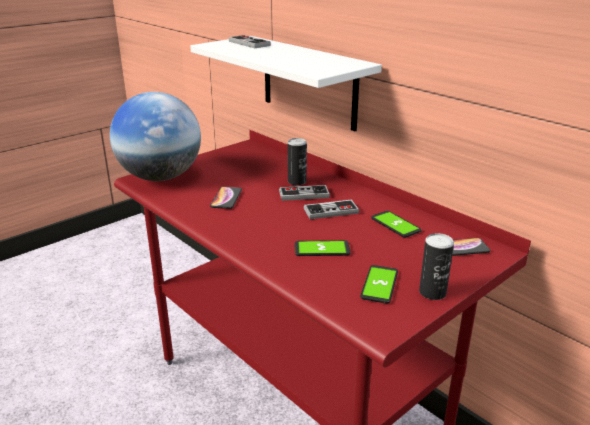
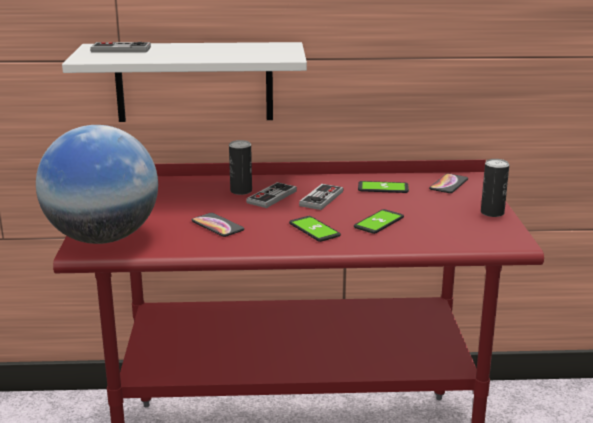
camera: 50 degrees left, 5 degrees down
phone [360,265,398,304] -> phone moved to [289,216,341,242]

